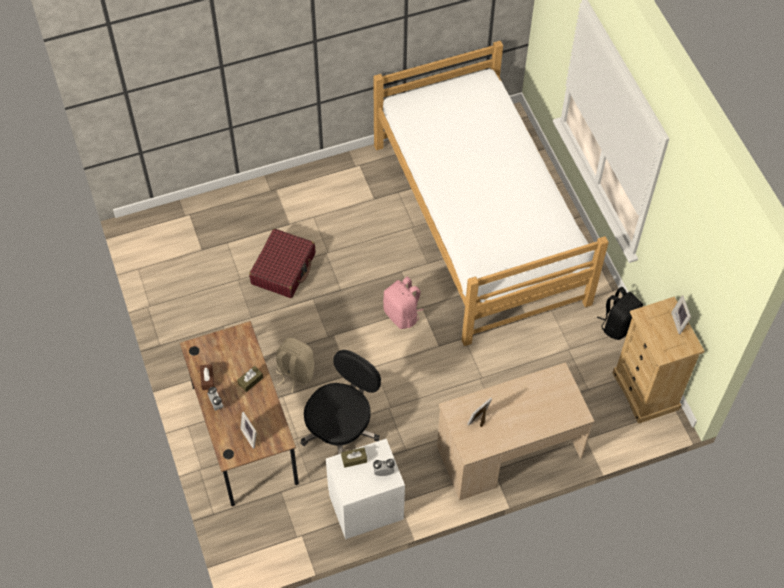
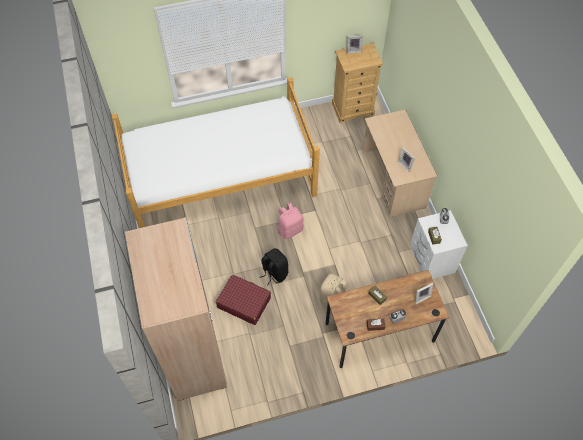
camera: 85 degrees left, 0 degrees up
black office chair [301,350,381,454] -> none
black backpack [597,287,643,340] -> black backpack moved to [260,248,289,286]
none -> beige wardrobe [125,217,227,401]

